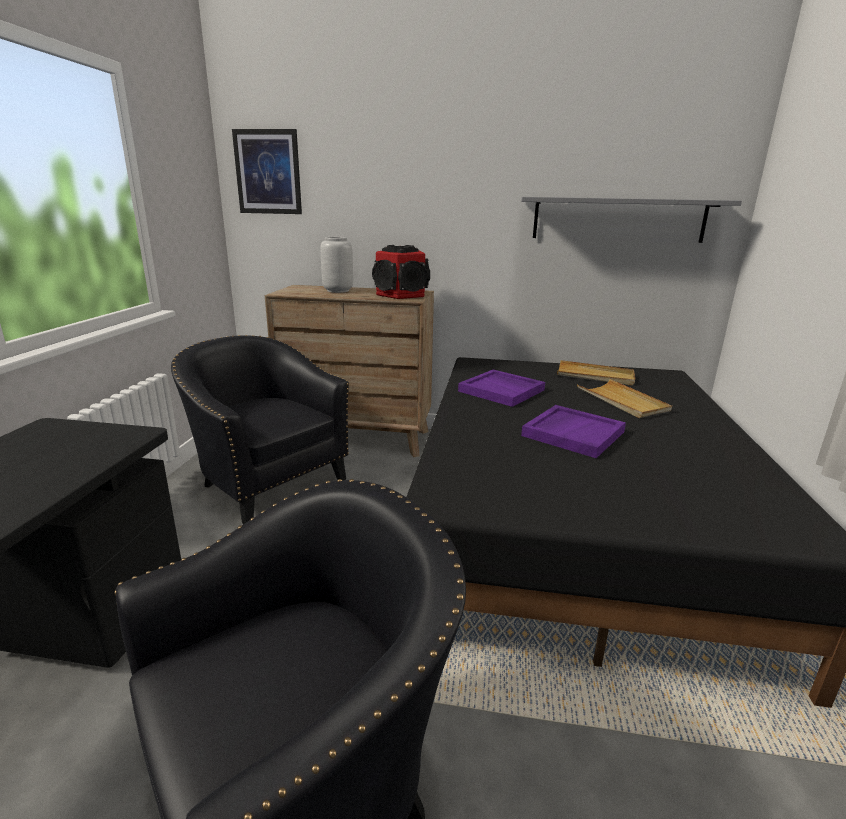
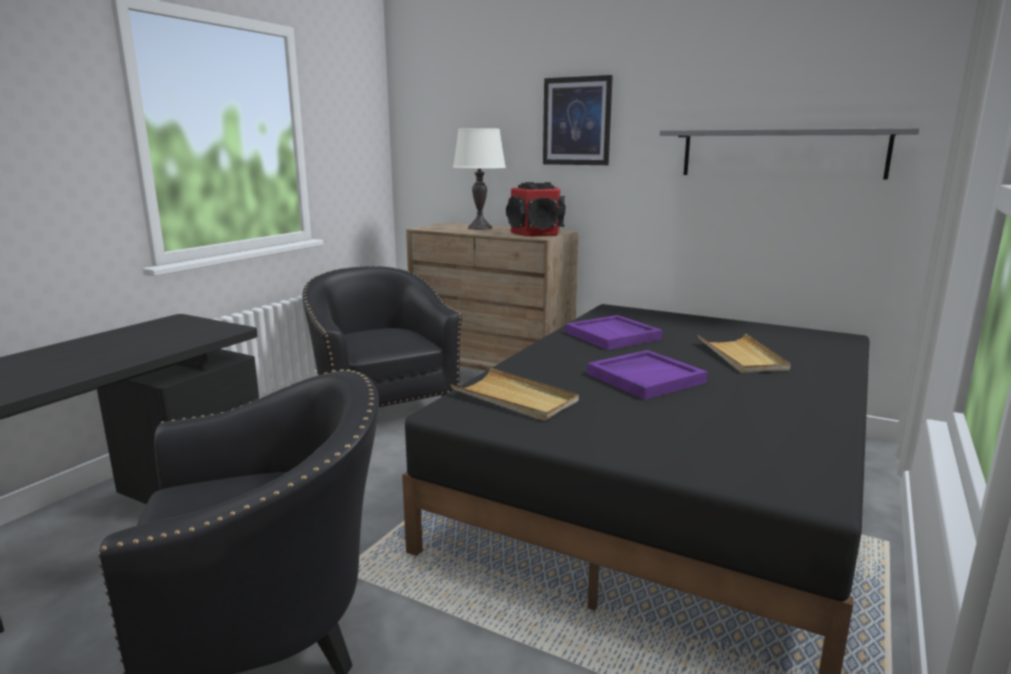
camera: 20 degrees right, 5 degrees down
picture [232,129,302,214] -> picture moved to [543,75,613,165]
grey vase [321,237,353,293] -> white table lamp [453,128,506,230]
beige tray [557,360,635,385] -> beige tray moved to [451,368,579,421]

